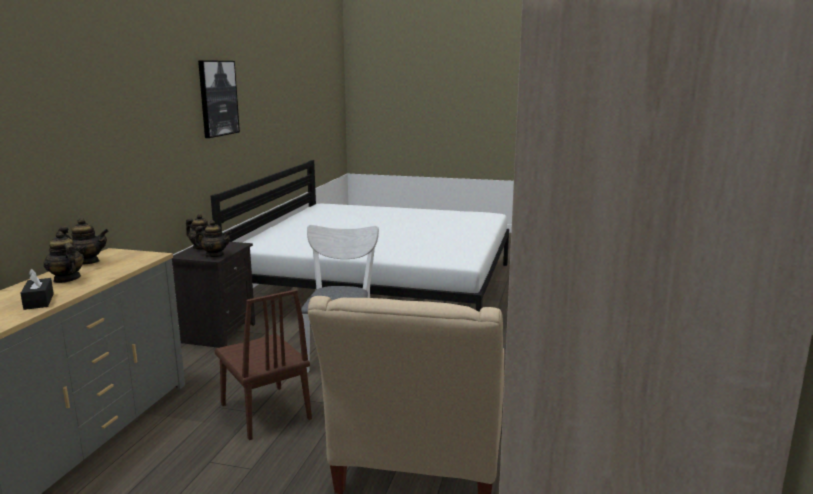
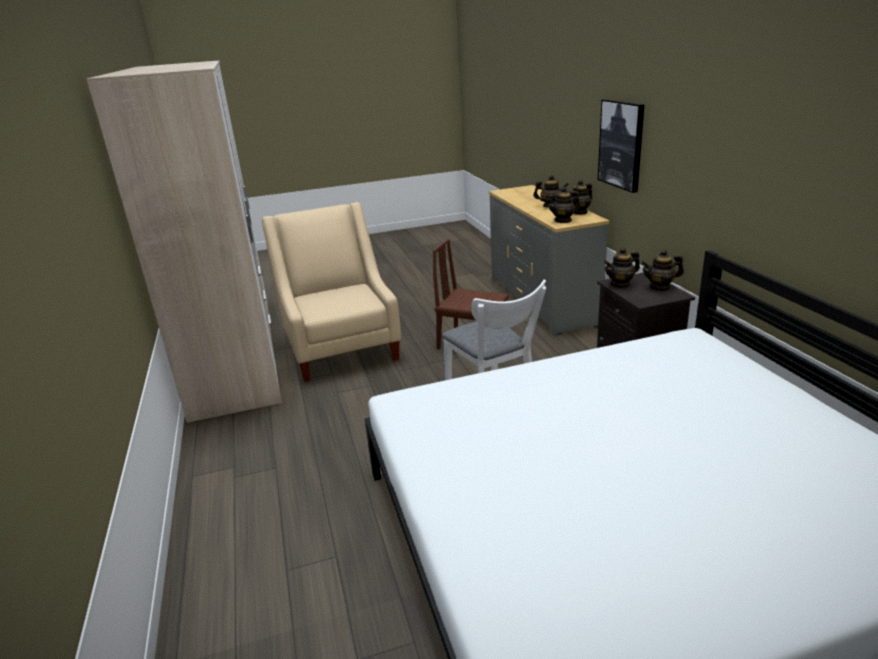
camera: 150 degrees right, 10 degrees up
black tissue box [20,269,54,310] -> none
picture [198,60,240,138] -> picture moved to [598,99,644,193]
none -> teapot [547,187,580,223]

